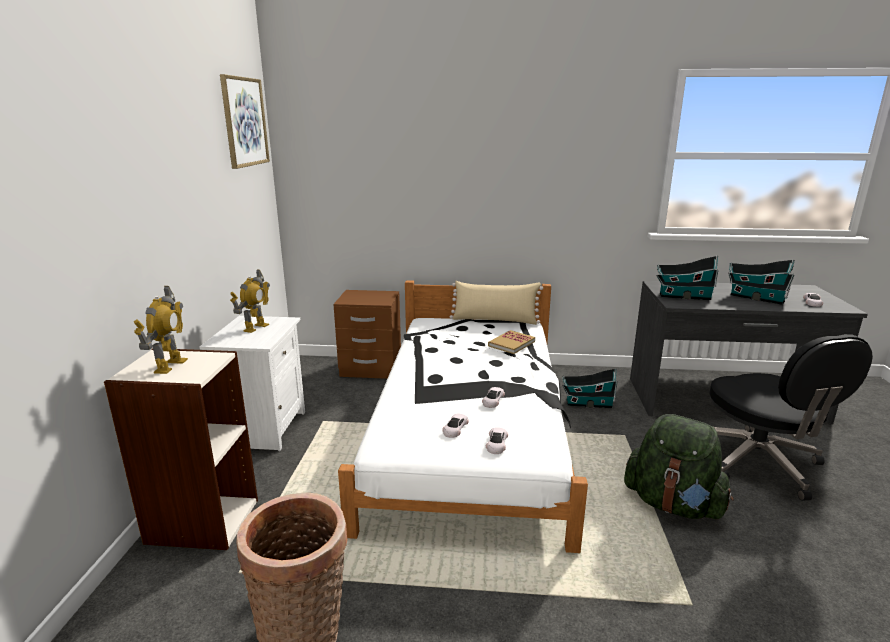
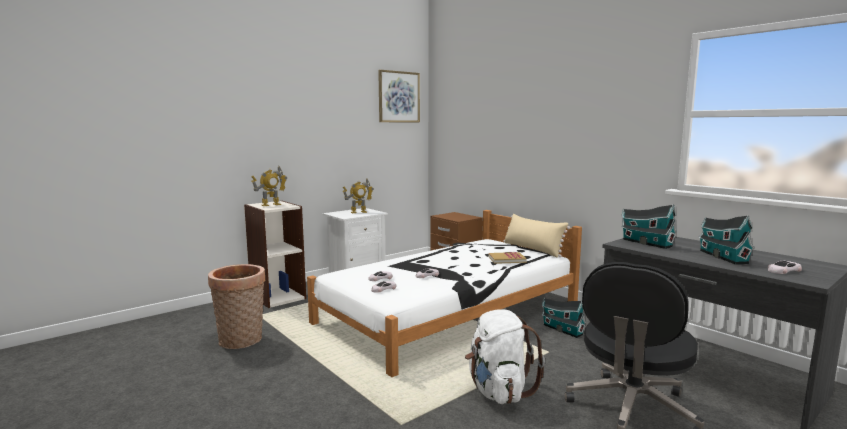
camera: 45 degrees right, 10 degrees down
green backpack [624,414,734,519] -> white backpack [465,309,545,404]

